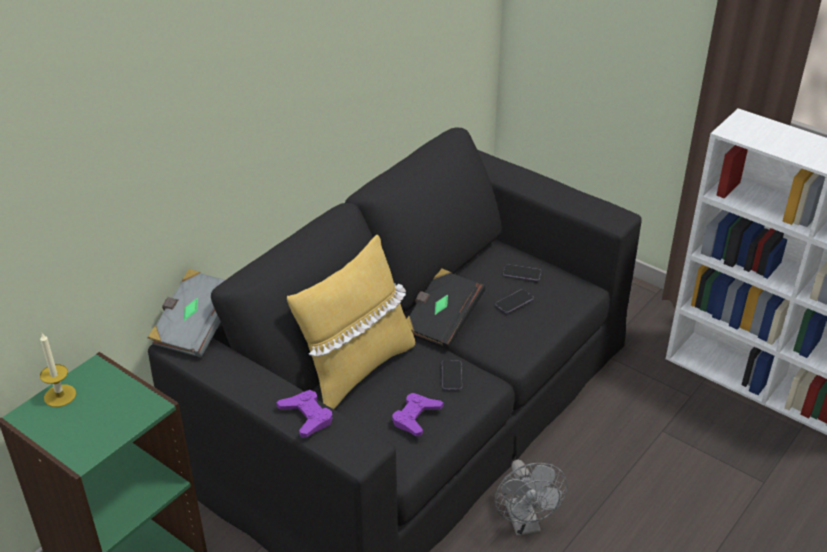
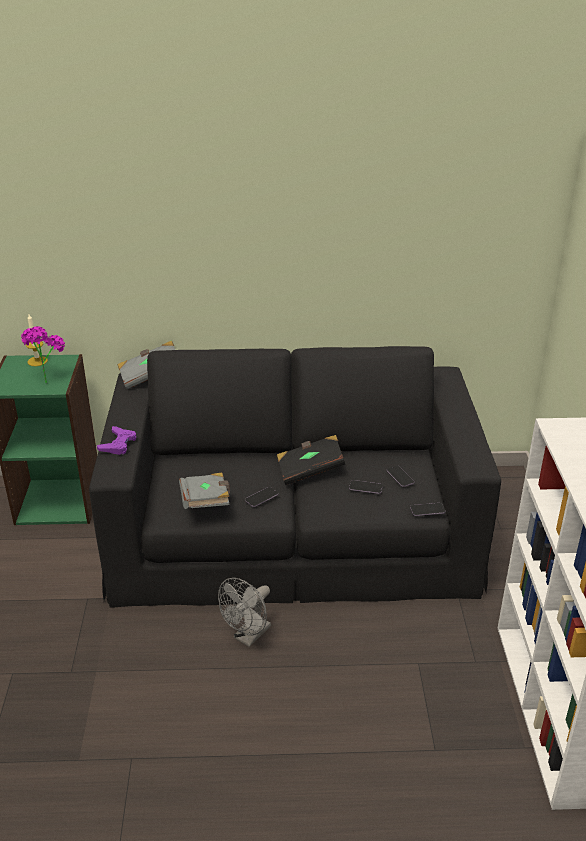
camera: 50 degrees right, 5 degrees down
yellow pillow [287,235,415,409] -> none
purple game controller [392,393,443,436] -> grey book [179,472,230,509]
none -> potted plant [21,326,65,383]
none -> phone [410,503,445,516]

